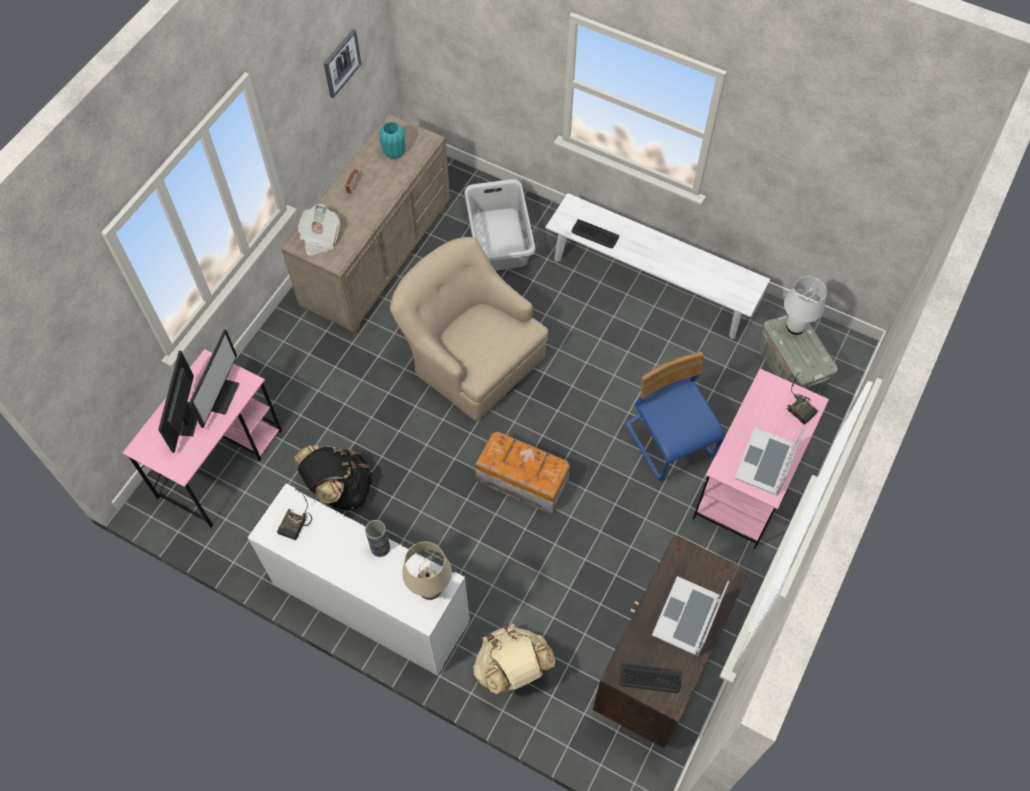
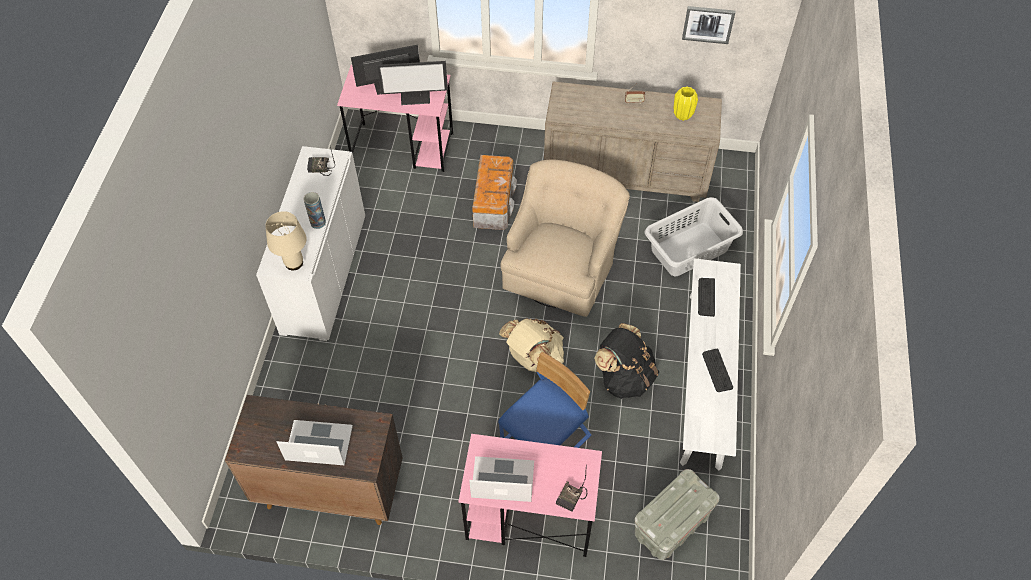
camera: 70 degrees right, 5 degrees down
black backpack [294,445,372,511] -> black backpack moved to [594,323,659,399]
newspaper [297,204,340,255] -> none
turquoise vase [379,121,405,159] -> yellow vase [674,86,698,121]
beige backpack [474,624,555,694] -> beige backpack moved to [499,318,564,372]
storage box [475,431,570,515] -> storage box moved to [472,155,517,230]
keyboard [619,663,682,693] -> keyboard moved to [702,348,733,392]
white table lamp [784,276,827,335] -> none

